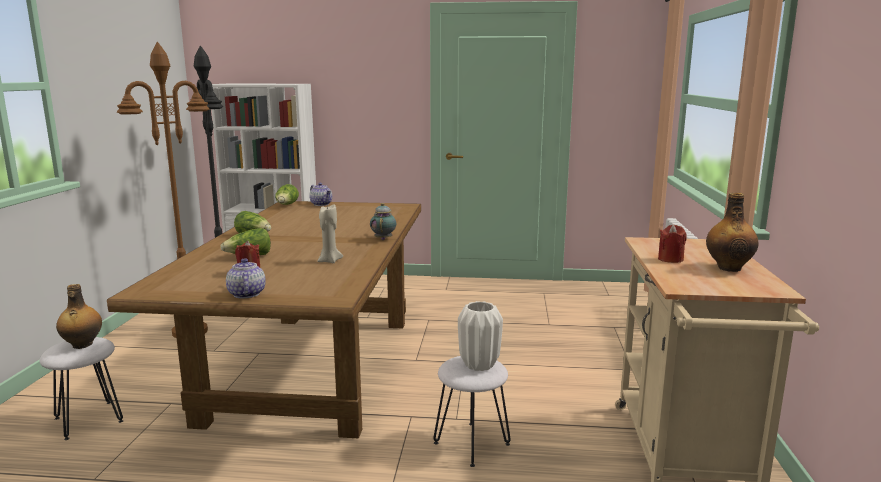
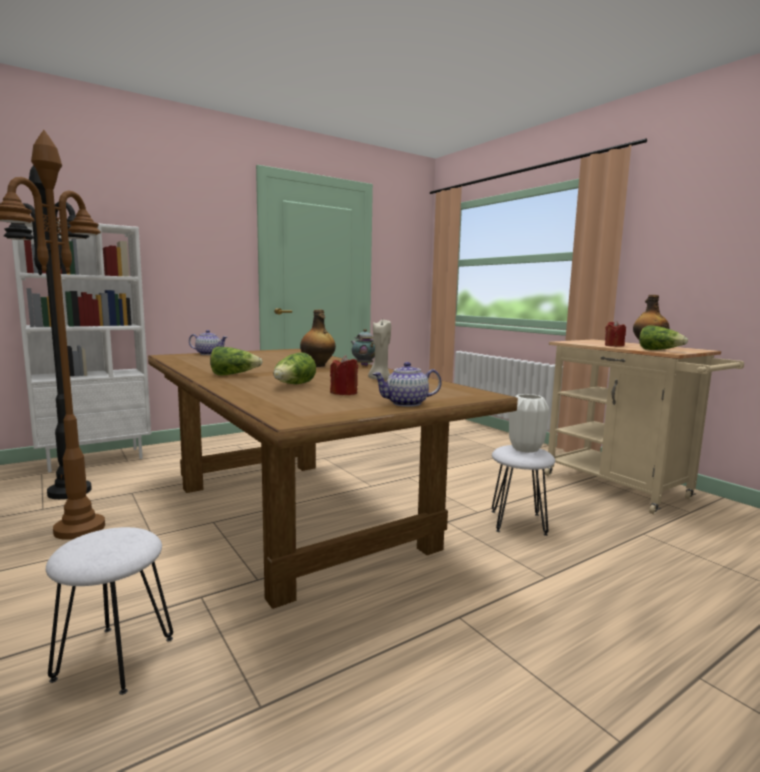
camera: 40 degrees left, 5 degrees down
bottle [56,284,102,349] -> bottle moved to [300,310,336,367]
teapot [226,258,266,299] -> teapot turned 45 degrees counterclockwise [373,362,442,407]
lettuce [275,184,299,205] -> lettuce moved to [639,325,688,350]

